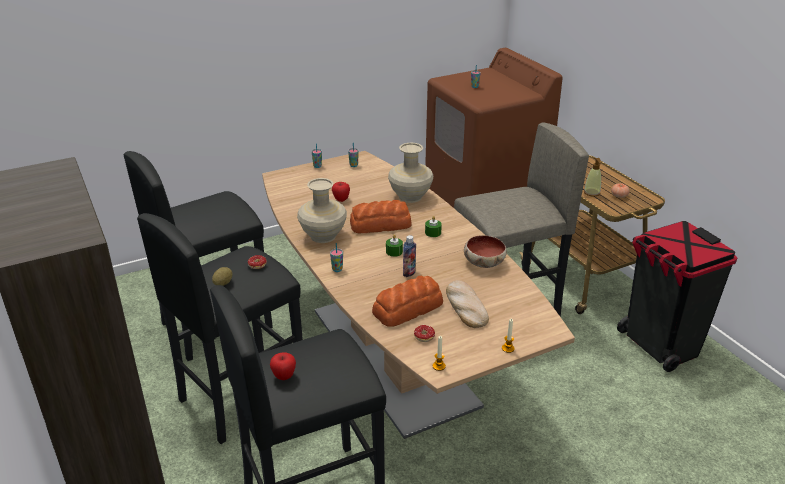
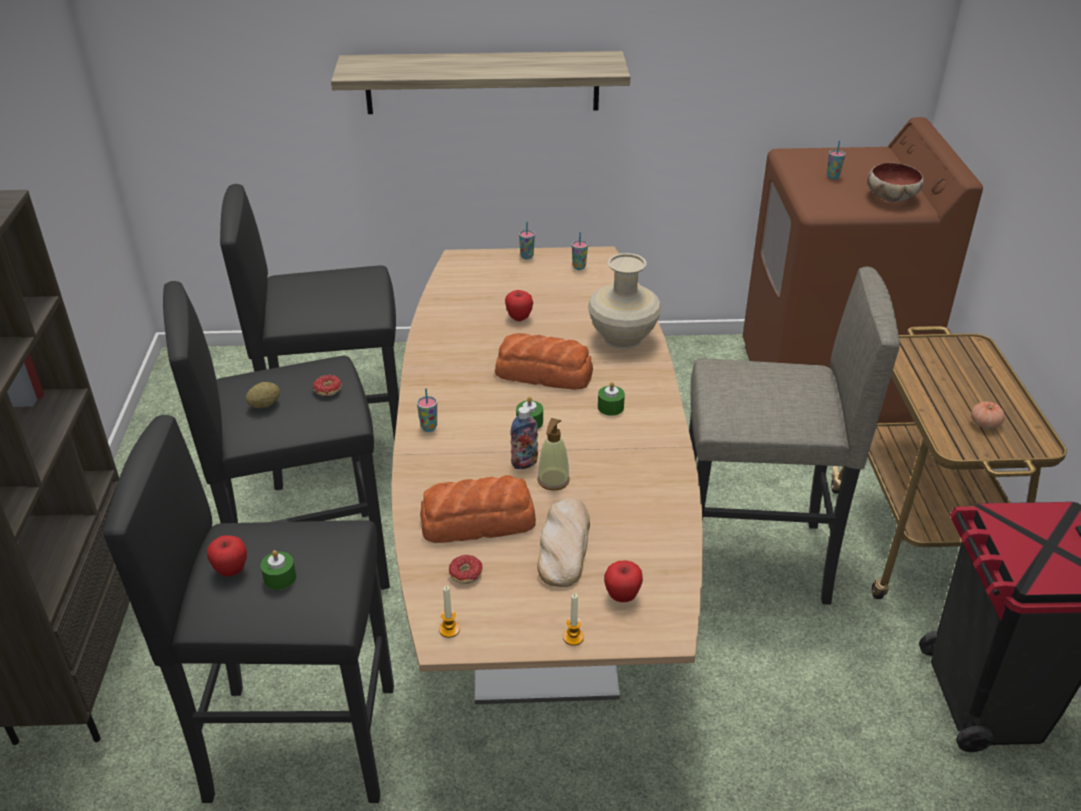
camera: 25 degrees right, 5 degrees up
beige vase [297,178,347,243] -> none
bowl [464,235,507,268] -> bowl moved to [867,163,924,202]
soap dispenser [584,158,601,197] -> soap dispenser moved to [537,418,570,491]
none -> green candle [260,550,296,590]
none -> shelf [331,51,630,114]
none -> apple [604,560,643,602]

